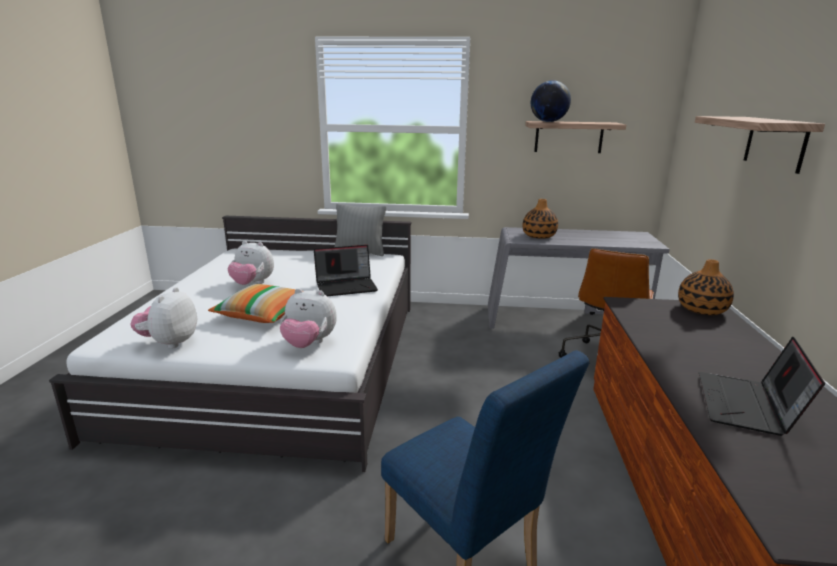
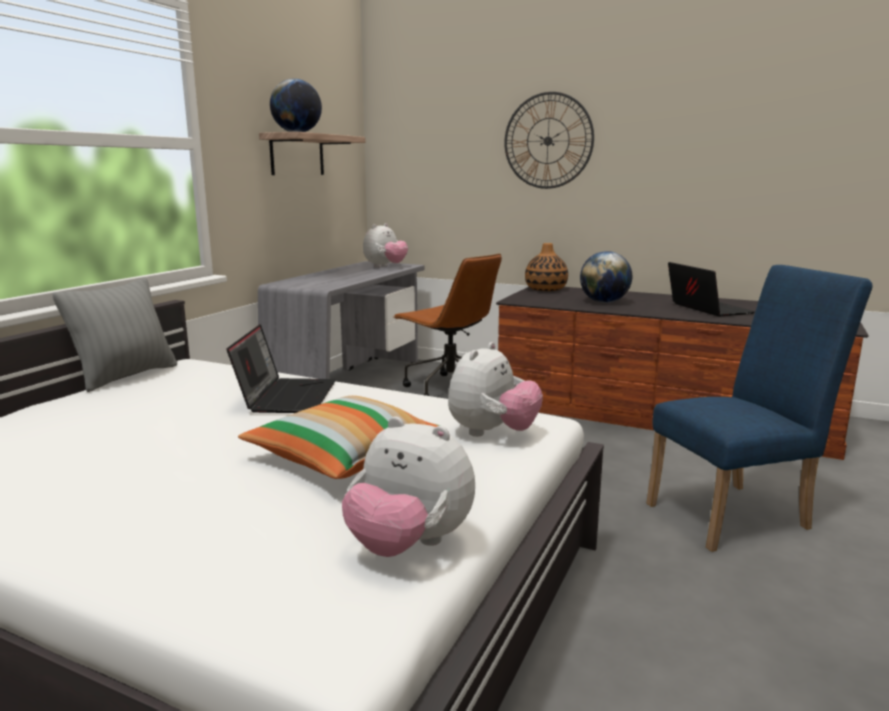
camera: 70 degrees left, 5 degrees down
plush toy [228,241,274,285] -> plush toy moved to [363,223,408,268]
vase [523,199,558,239] -> none
shelf [695,116,825,174] -> wall clock [504,92,594,189]
laptop [699,337,825,436] -> laptop turned 150 degrees counterclockwise [668,262,755,316]
none -> globe [580,251,632,303]

